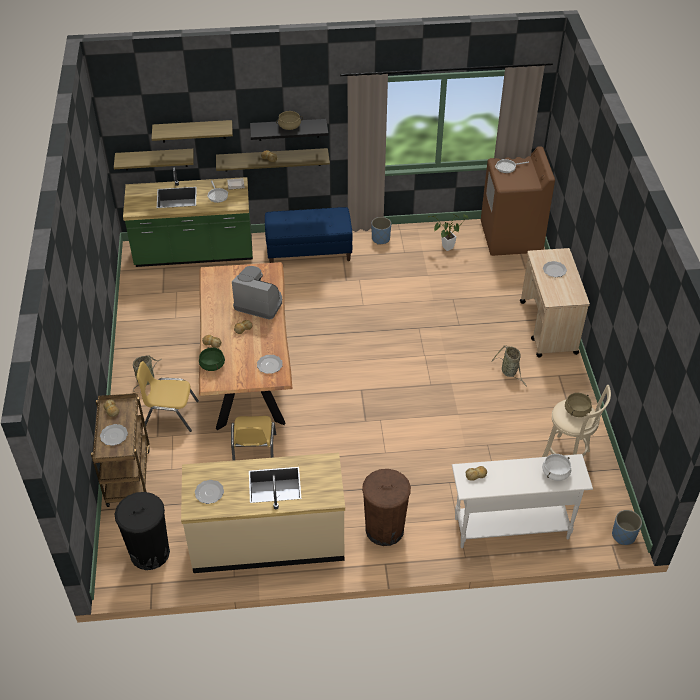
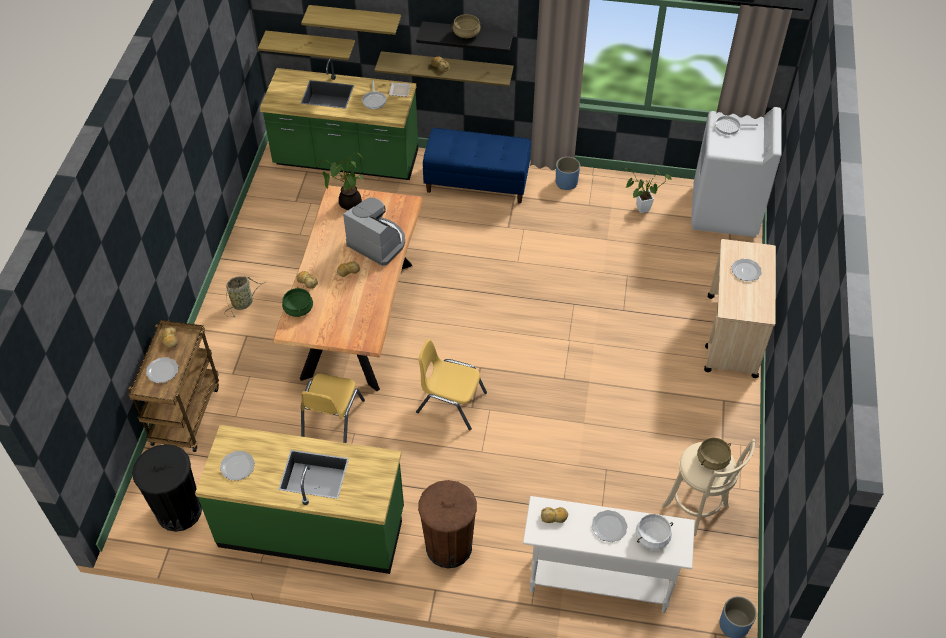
camera: 15 degrees right, 5 degrees up
yellow chair [136,361,199,432] -> yellow chair moved to [416,339,487,430]
beige counter [181,453,345,573] -> green counter [195,425,404,574]
plate [257,355,283,374] -> plate moved to [592,510,628,542]
brown washing machine [481,146,555,256] -> white washing machine [691,107,782,237]
basket [491,346,526,386] -> none
none -> potted plant [317,151,365,210]

